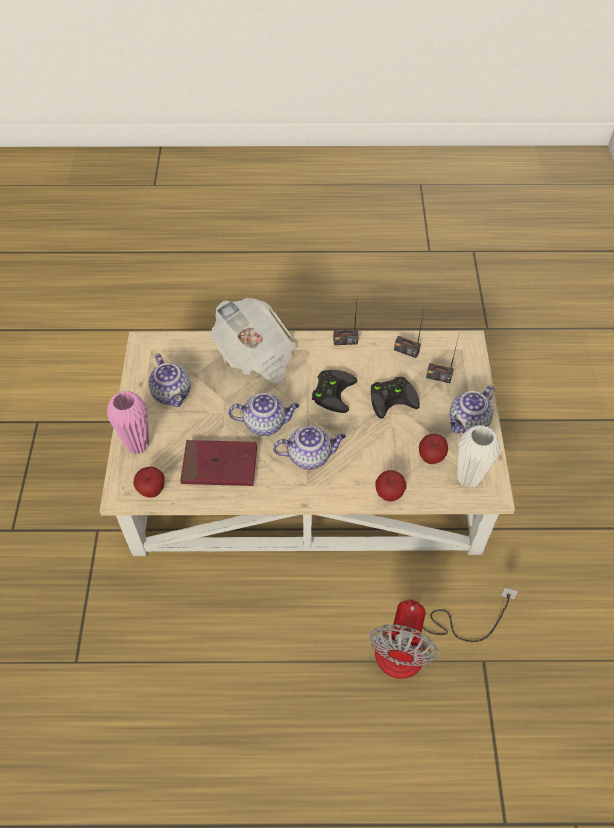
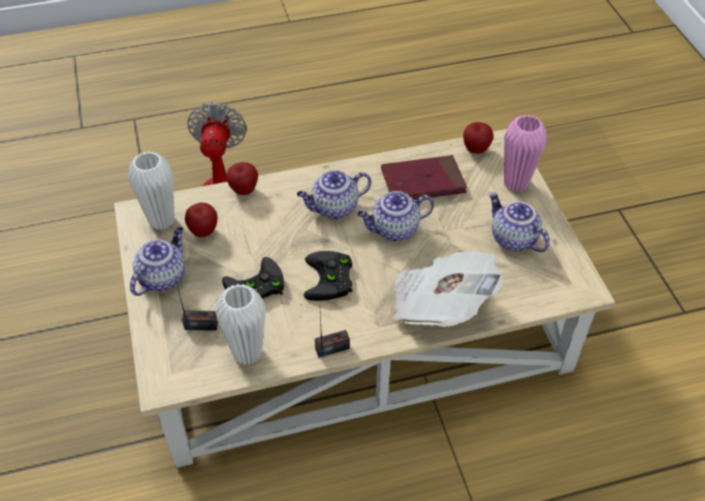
camera: 165 degrees right, 5 degrees down
radio [394,311,424,358] -> white vase [215,284,266,365]

